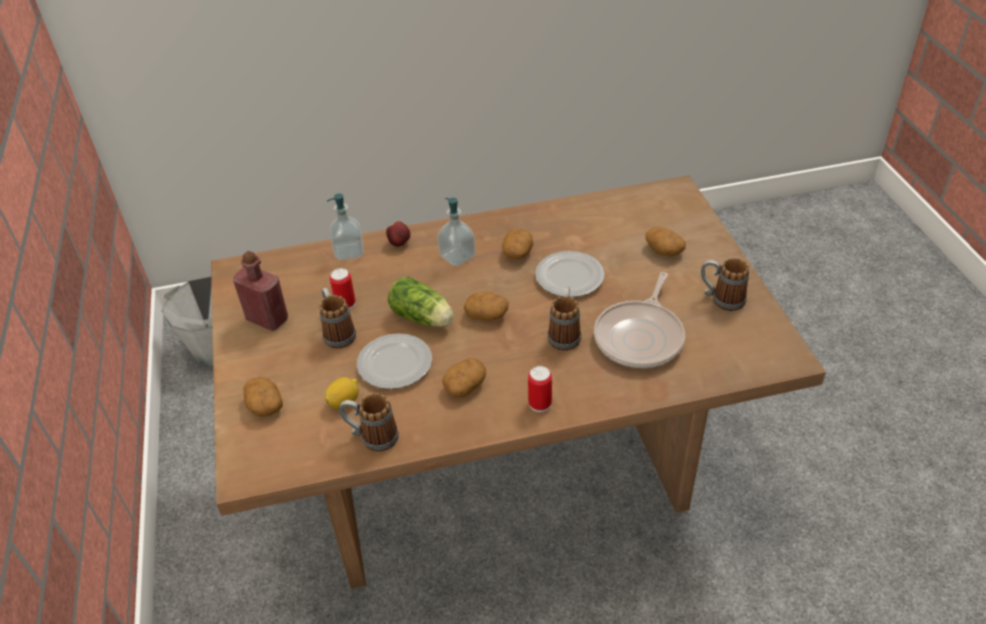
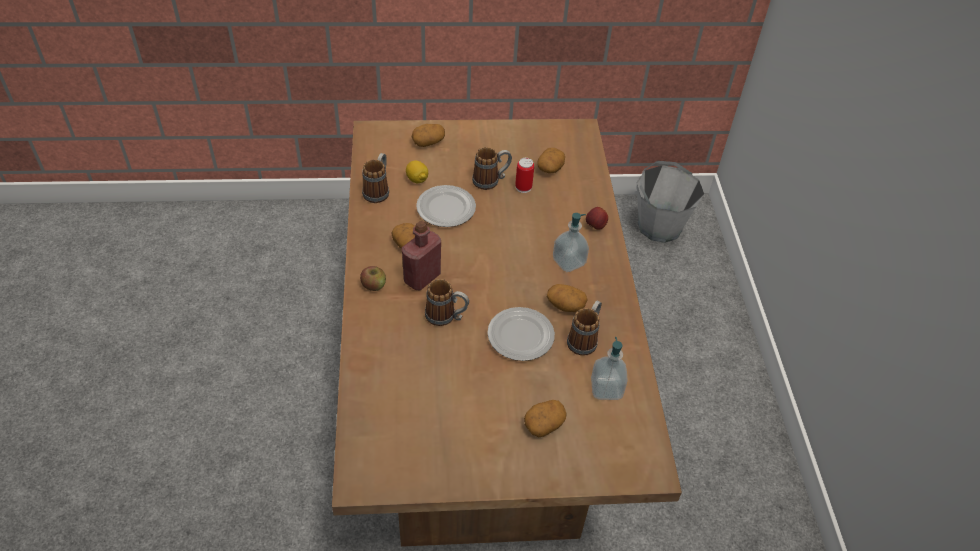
camera: 95 degrees right, 5 degrees up
red bottle [233,251,288,331] -> red bottle moved to [402,221,441,291]
soap dispenser [327,194,364,260] -> soap dispenser moved to [591,337,627,400]
lettuce [388,277,454,327] -> none
potato [464,292,509,320] -> potato moved to [537,148,565,173]
can [528,366,552,412] -> apple [360,266,386,291]
frying pan [594,272,685,368] -> none
mug [701,258,749,311] -> mug moved to [567,300,602,356]

